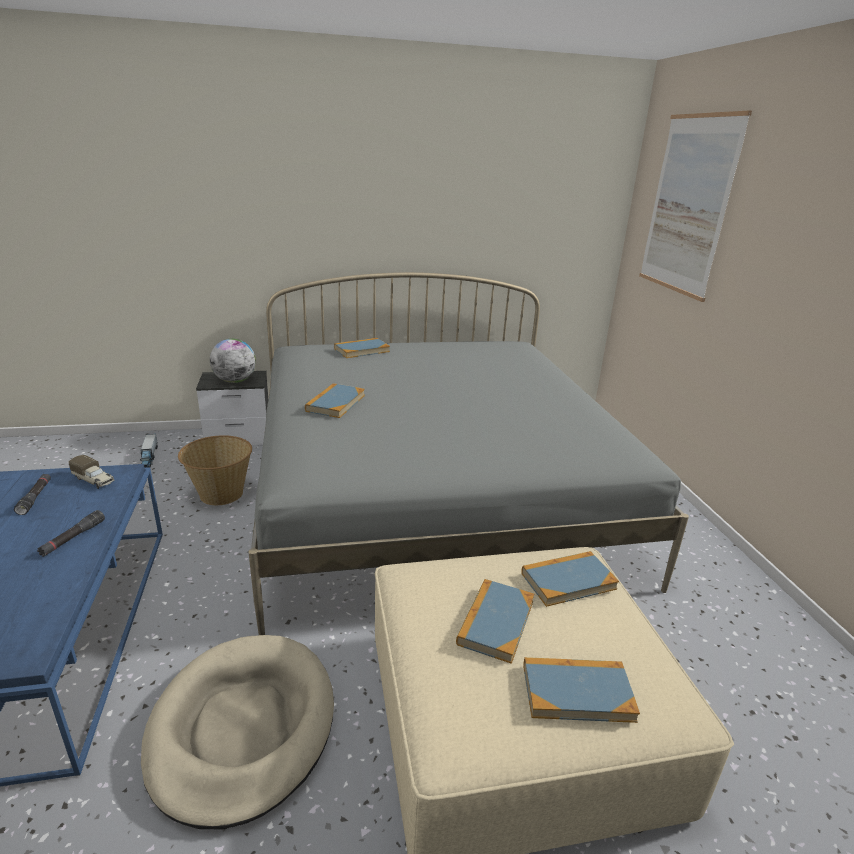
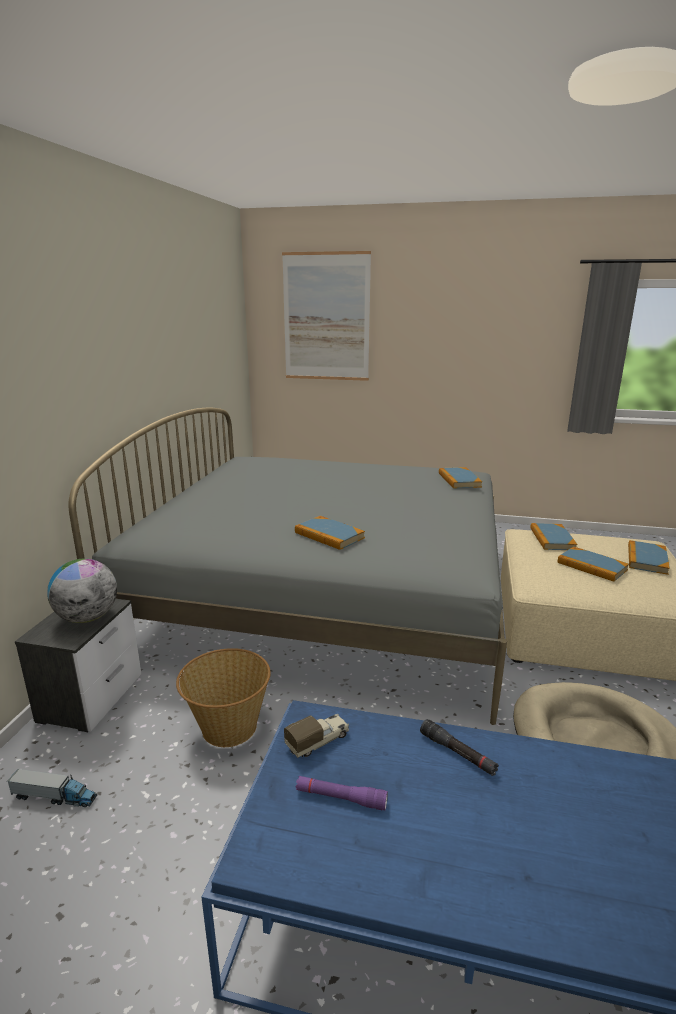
camera: 65 degrees left, 5 degrees down
black flashlight [14,474,51,515] -> purple flashlight [296,776,388,811]
book [334,338,390,358] -> book moved to [439,467,483,489]

